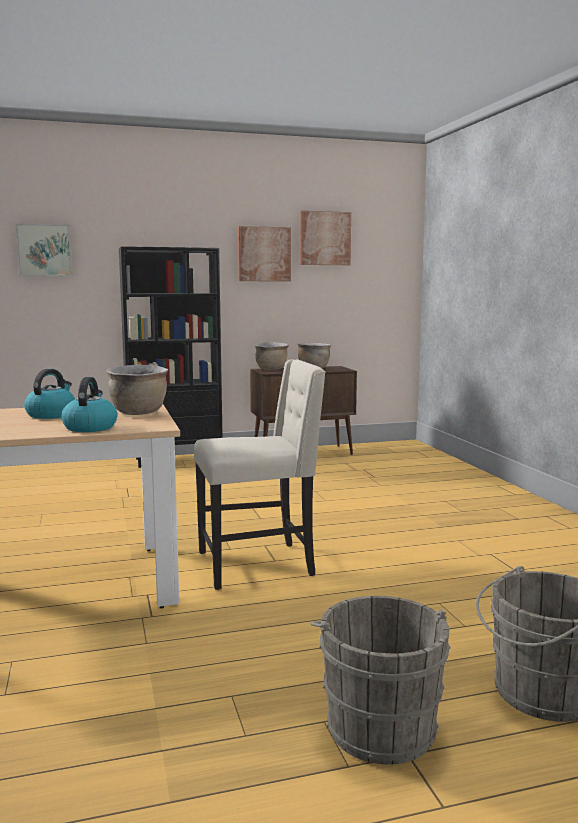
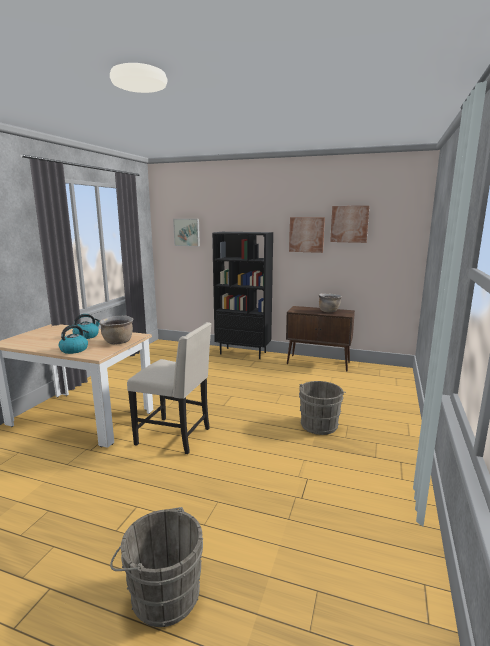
camera: 35 degrees right, 5 degrees up
brown cooking pot [254,342,289,370] -> none
grey bucket [310,596,451,764] -> grey bucket moved to [299,381,346,435]

